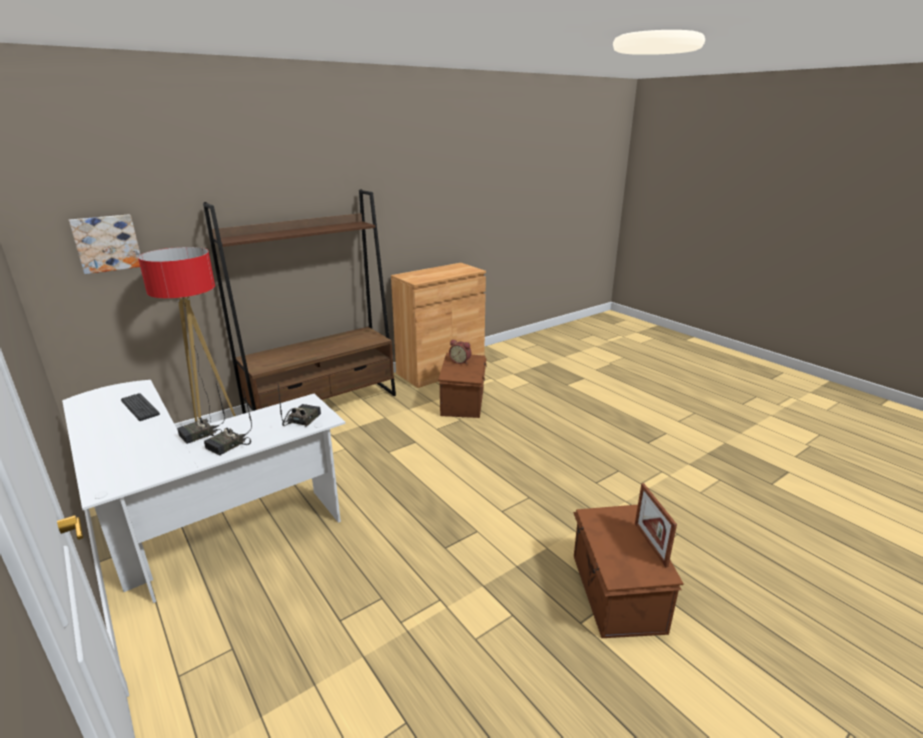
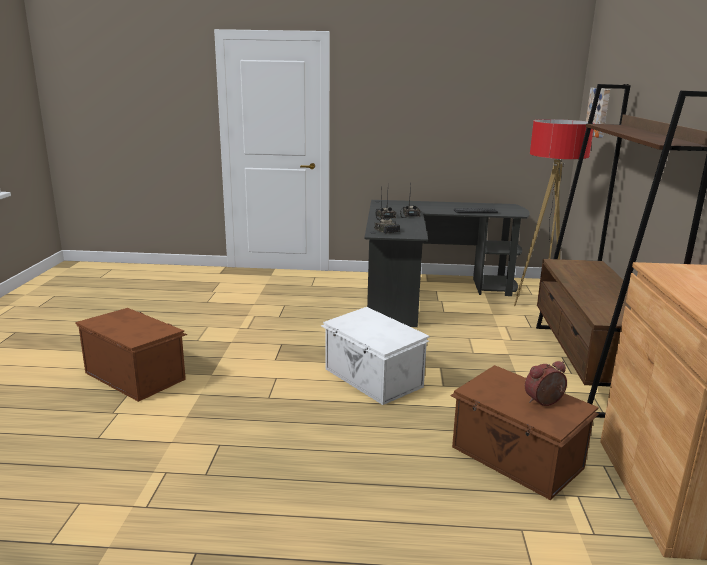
camera: 130 degrees right, 5 degrees down
white desk [62,380,345,603] -> black desk [364,200,530,327]
picture frame [635,483,677,568] -> none
none -> white storage box [321,307,430,405]

